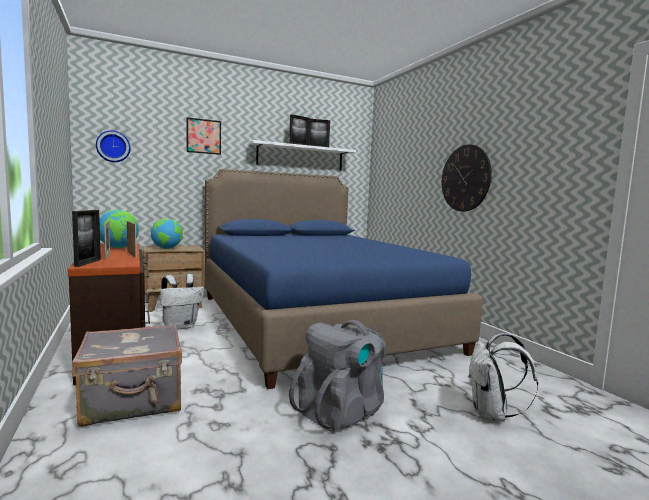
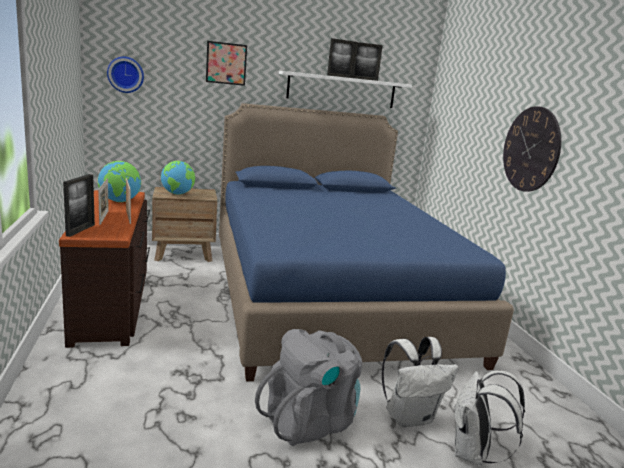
camera: 10 degrees right, 10 degrees up
grey suitcase [72,324,182,427] -> none
white backpack [160,274,204,330] -> white backpack moved to [382,337,458,427]

